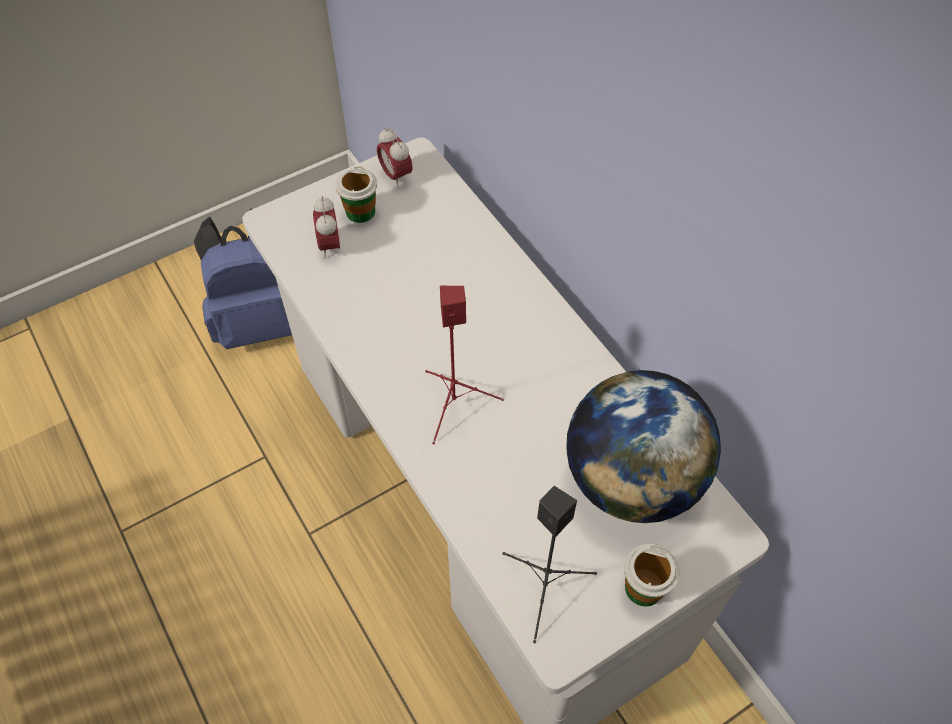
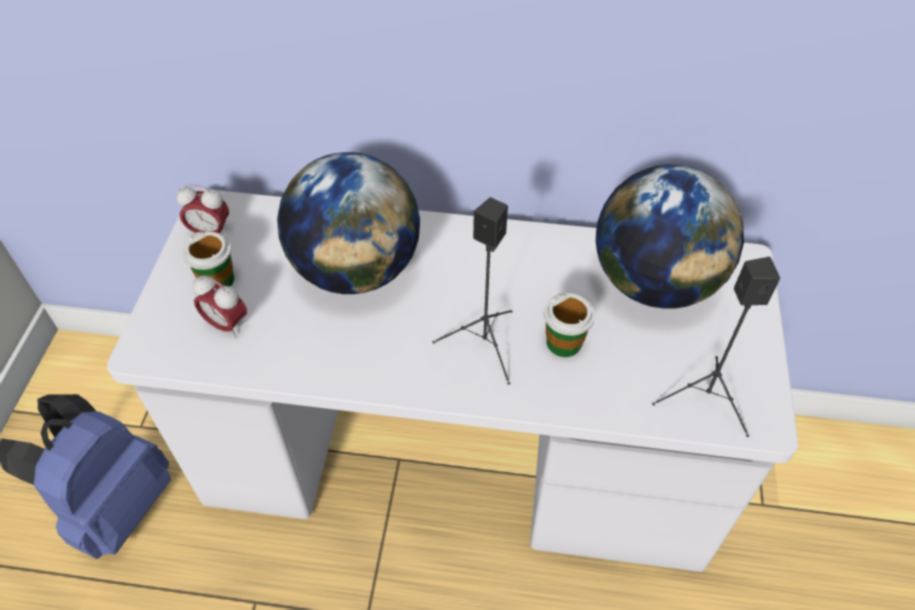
camera: 50 degrees left, 5 degrees down
red speaker [425,286,504,445] -> black speaker [433,197,513,385]
cup [624,544,680,607] -> cup moved to [544,293,595,357]
none -> globe [277,152,420,294]

